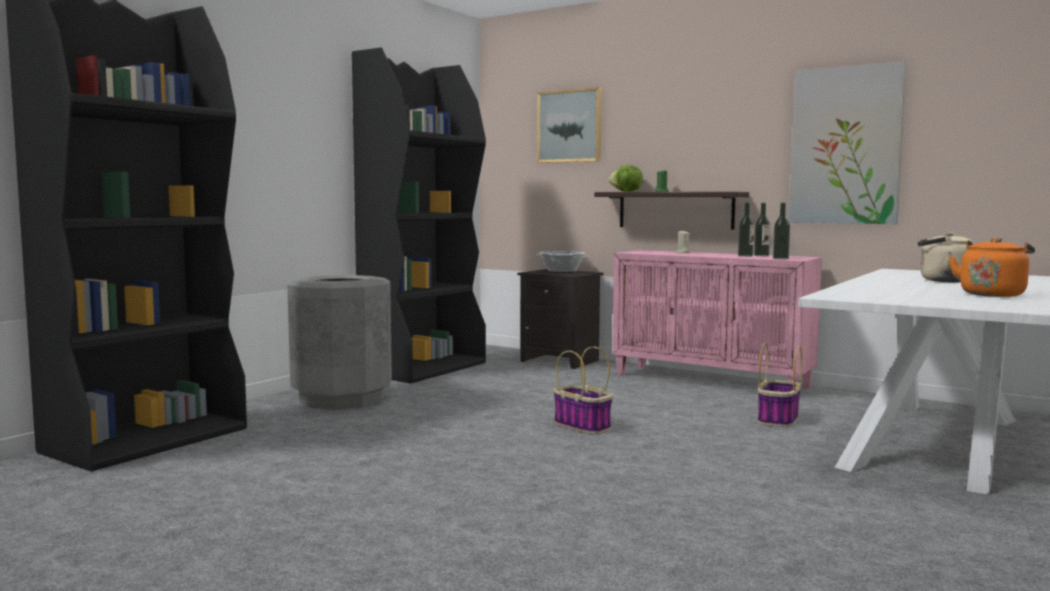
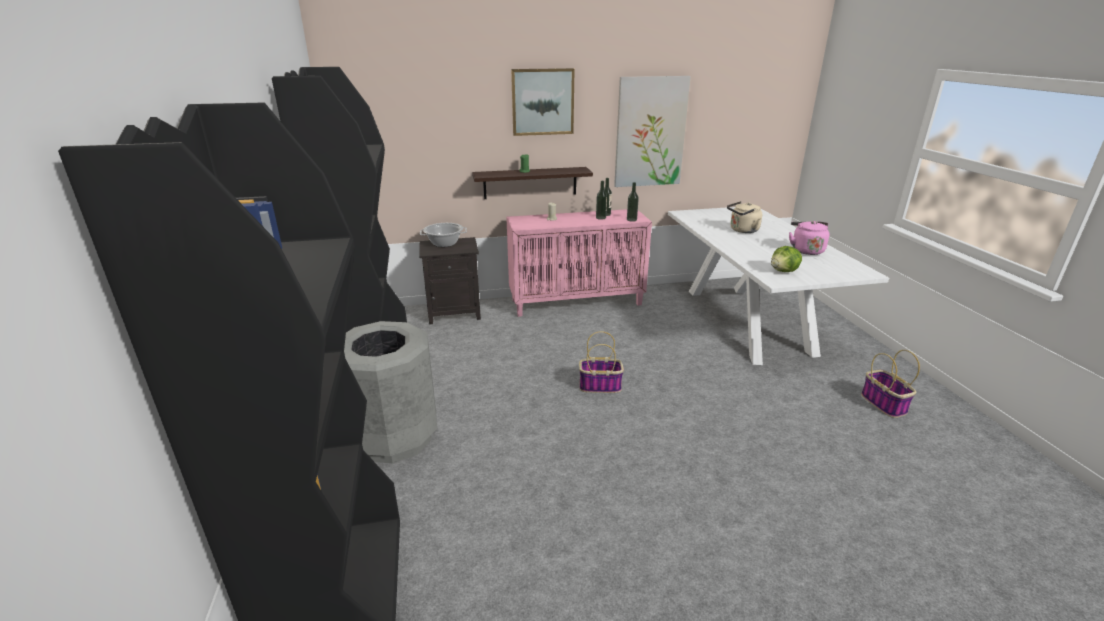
camera: 45 degrees left, 20 degrees up
picture [537,87,602,163] -> picture moved to [511,68,575,136]
lettuce [608,165,643,192] -> lettuce moved to [771,246,802,272]
basket [758,343,802,427] -> basket moved to [861,350,920,418]
orange kettle [949,238,1035,297] -> pink kettle [789,221,829,255]

